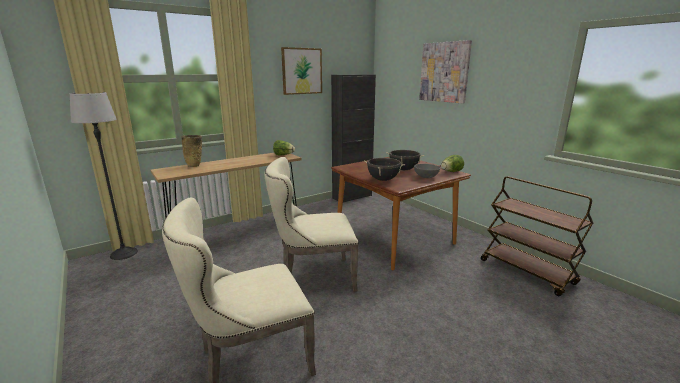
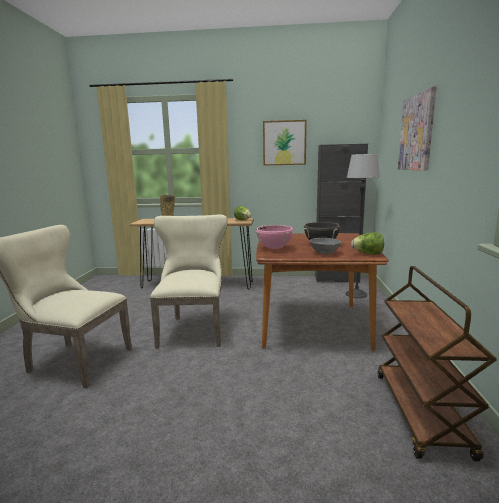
camera: 40 degrees right, 5 degrees down
floor lamp [69,92,138,260] -> floor lamp moved to [345,154,380,298]
beige chair [265,157,359,292] -> beige chair turned 60 degrees clockwise [150,215,228,348]
black cooking pot [364,158,405,181] -> pink cooking pot [255,225,293,249]

